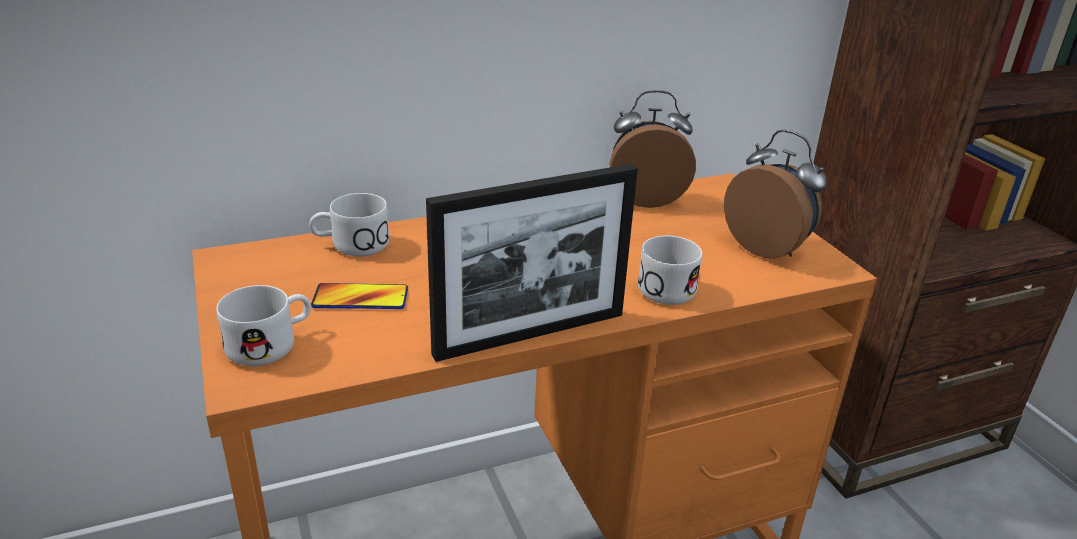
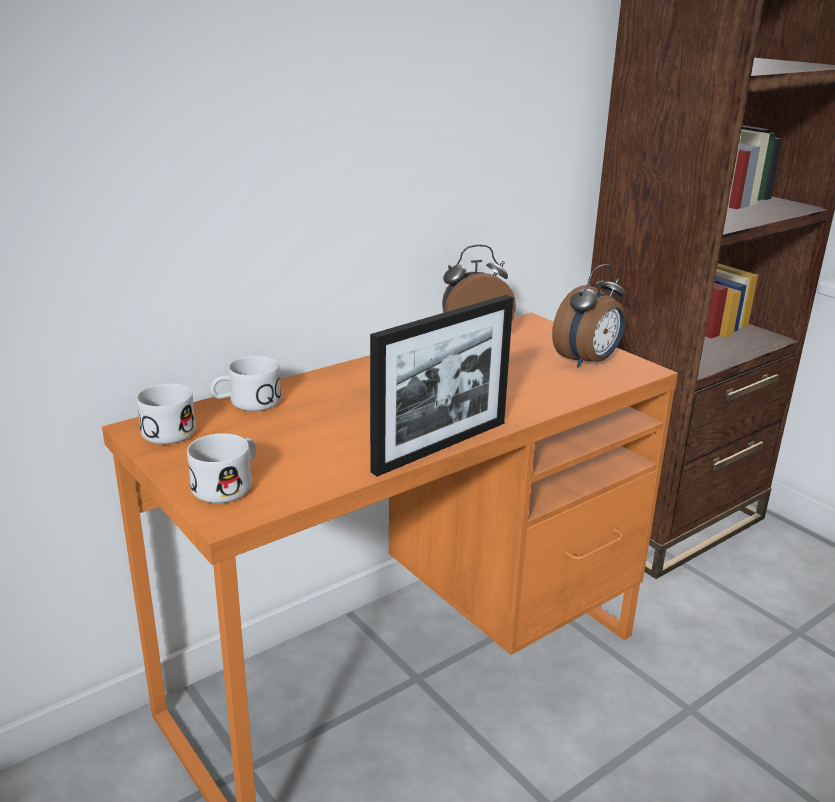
camera: 15 degrees left, 5 degrees down
phone [311,283,408,309] -> none
white mug [638,236,702,305] -> white mug moved to [136,384,196,444]
alarm clock [724,129,827,258] -> alarm clock turned 105 degrees clockwise [552,264,625,368]

